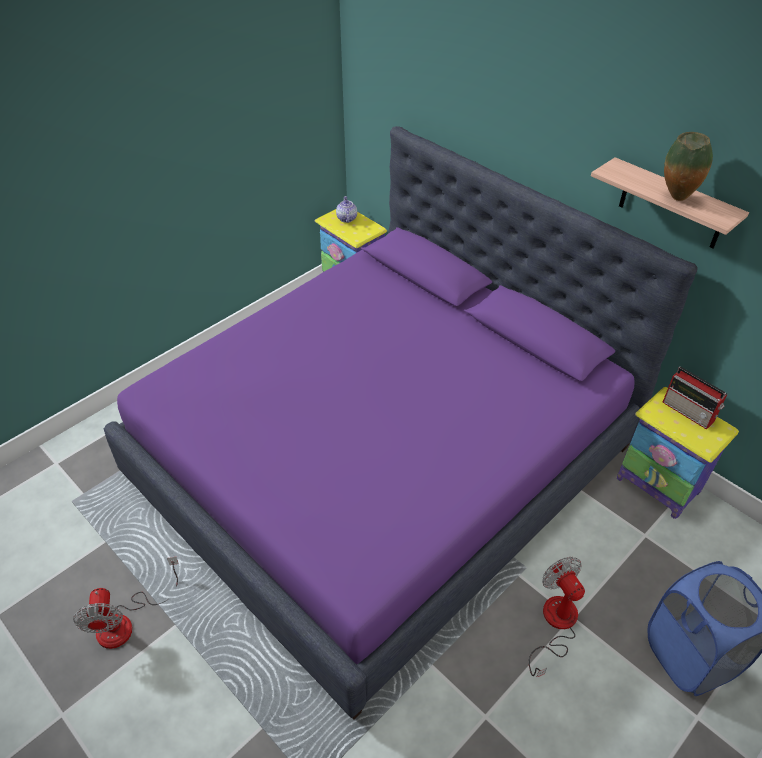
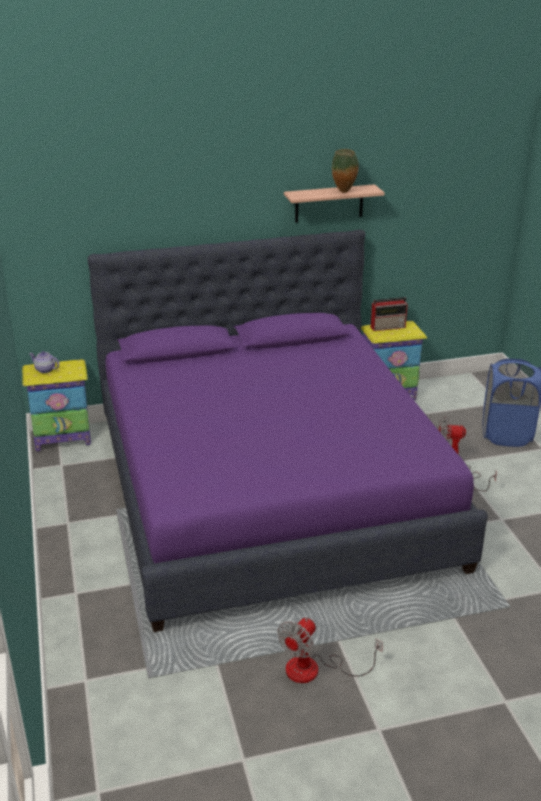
camera: 60 degrees left, 15 degrees down
fan [73,557,179,649] -> fan turned 105 degrees clockwise [277,618,383,683]

